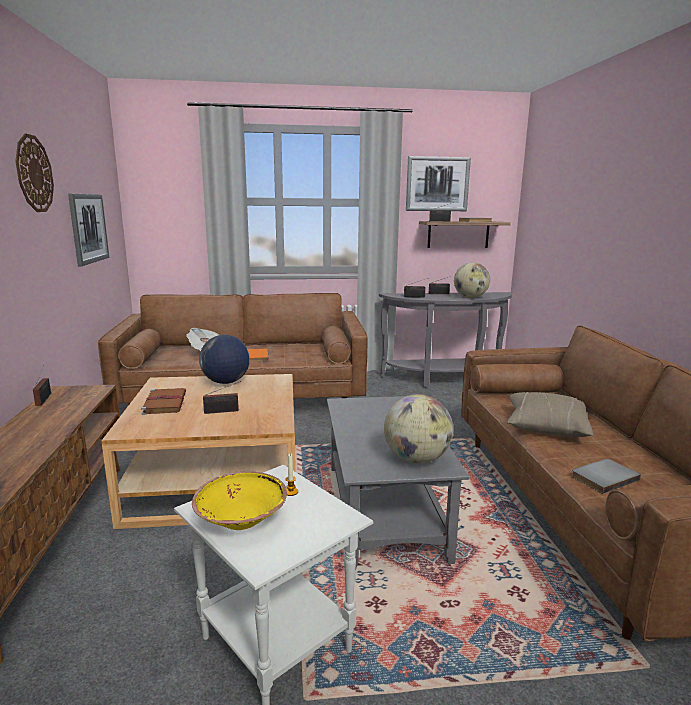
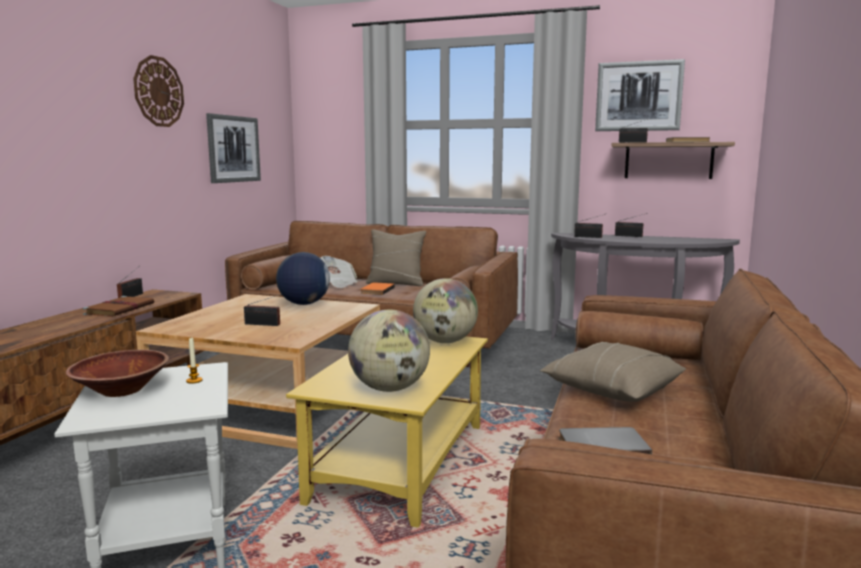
camera: 25 degrees right, 5 degrees down
brown book [141,388,186,415] -> brown book moved to [82,296,154,317]
yellow bowl [192,471,287,530] -> brown bowl [66,350,169,397]
grey coffee table [327,396,470,570] -> yellow coffee table [286,336,488,528]
globe [454,262,490,298] -> globe moved to [413,278,478,343]
none -> beige pillow [366,229,426,286]

